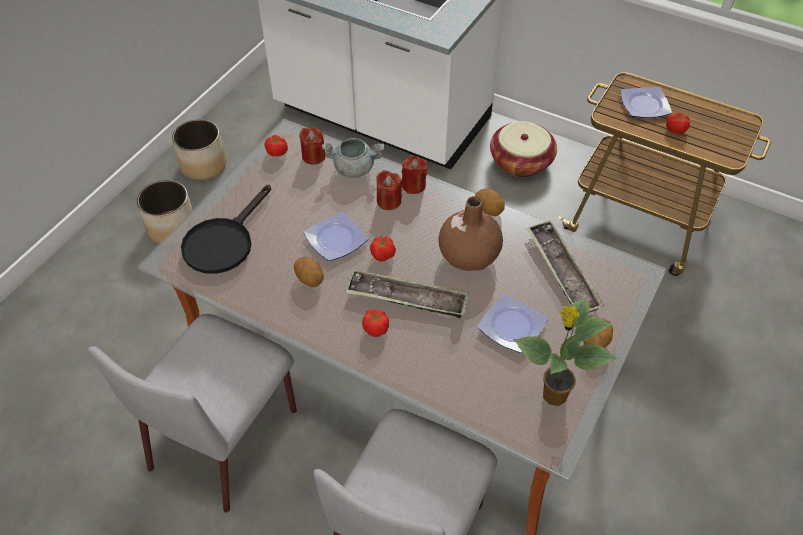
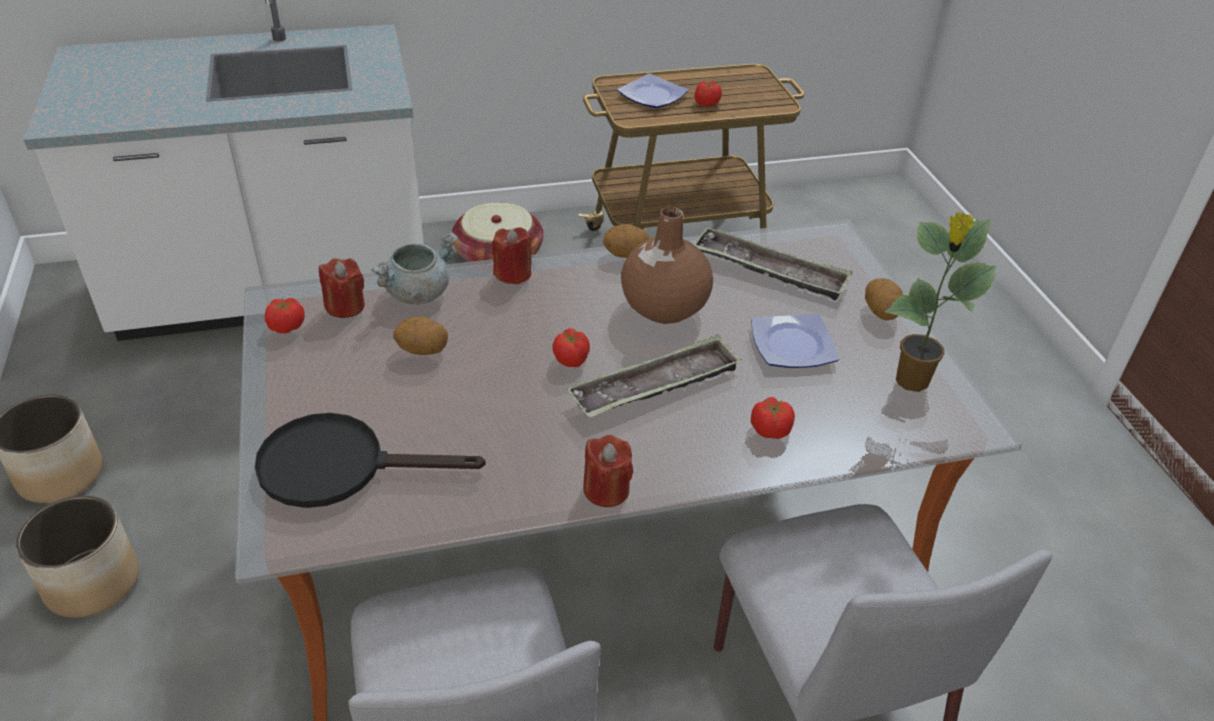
camera: 45 degrees left, 10 degrees down
black frying pan [181,184,271,274] -> black frying pan turned 105 degrees clockwise [254,413,486,508]
potato [294,257,324,287] -> potato moved to [393,317,448,355]
plate [303,211,368,261] -> none
tomato [362,309,389,337] -> tomato moved to [751,397,795,439]
red candle [376,170,402,210] -> red candle moved to [583,435,633,507]

